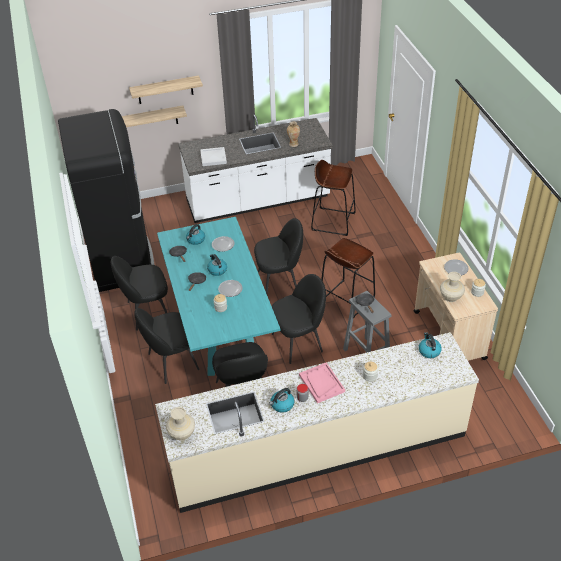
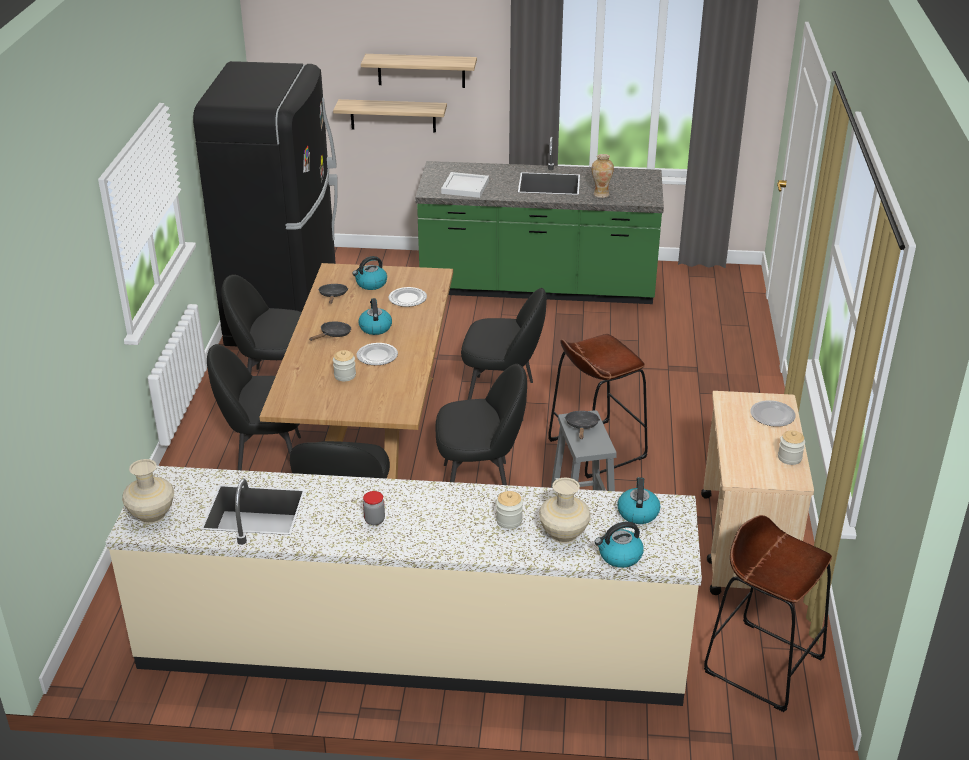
camera: 20 degrees right, 10 degrees down
turquoise dining table [157,217,280,376] -> brown dining table [259,263,453,479]
white counter [178,115,333,223] -> green counter [415,137,664,304]
kettle [269,388,294,413] -> kettle moved to [595,522,644,568]
pink tray [299,362,345,403] -> none
brown stool [311,160,356,236] -> brown stool moved to [704,515,832,712]
beige vase [440,272,465,302] -> beige vase moved to [539,477,591,544]

